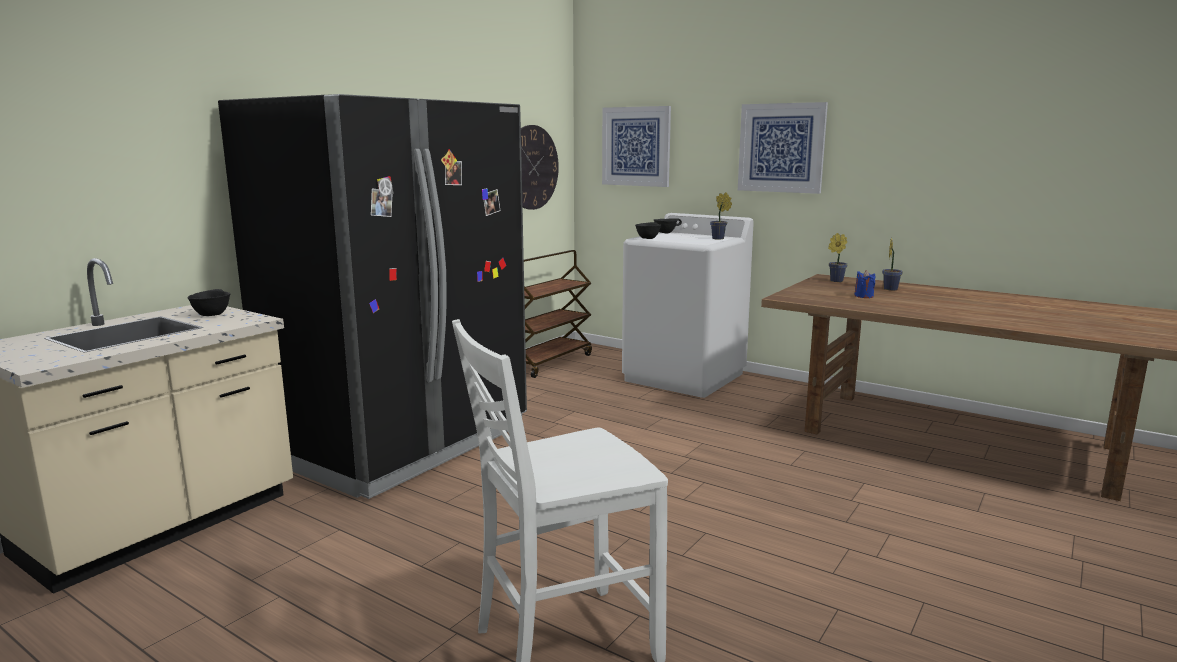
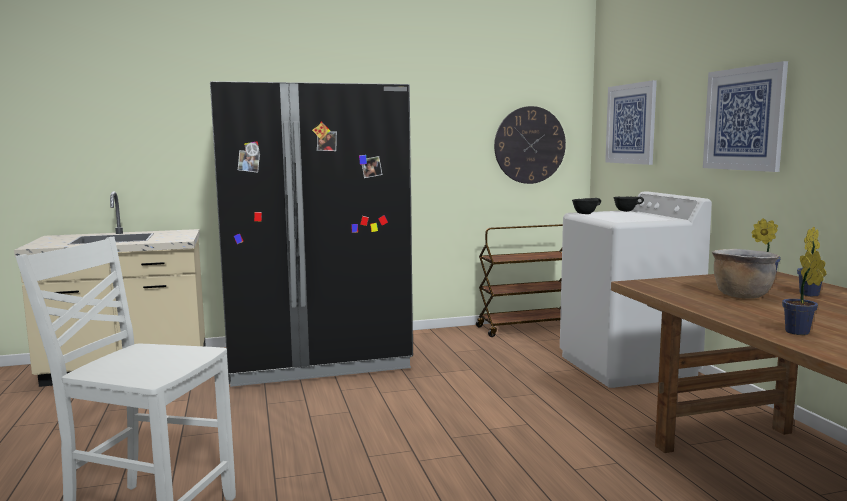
camera: 40 degrees right, 5 degrees down
black bowl [187,289,231,316] -> none
potted plant [710,192,732,240] -> potted plant moved to [782,251,827,335]
blue candle [854,270,875,298] -> brown cooking pot [712,249,779,299]

